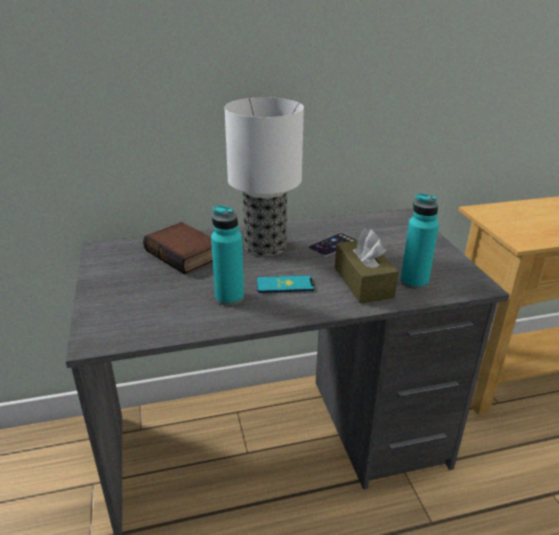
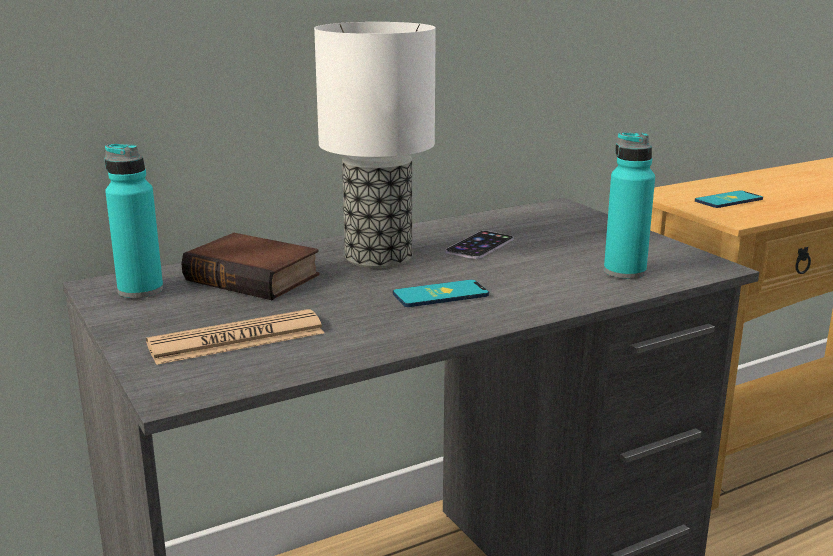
camera: 15 degrees left, 10 degrees down
turquoise bottle [211,205,244,306] -> turquoise bottle moved to [104,143,163,298]
brown tissue box [335,229,398,303] -> none
none -> newspaper [146,309,324,365]
none -> phone [695,190,763,208]

